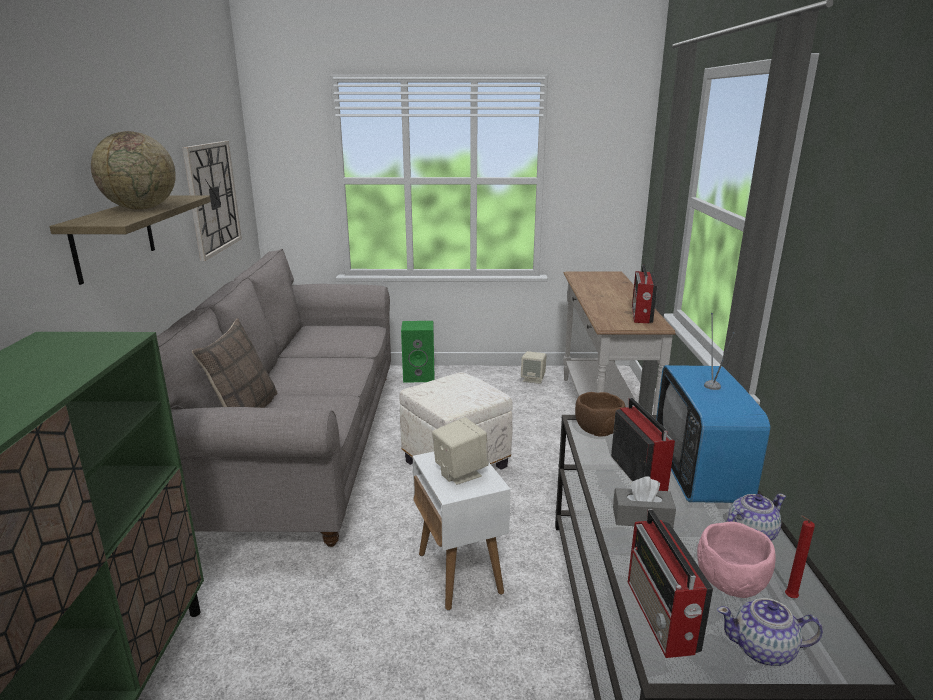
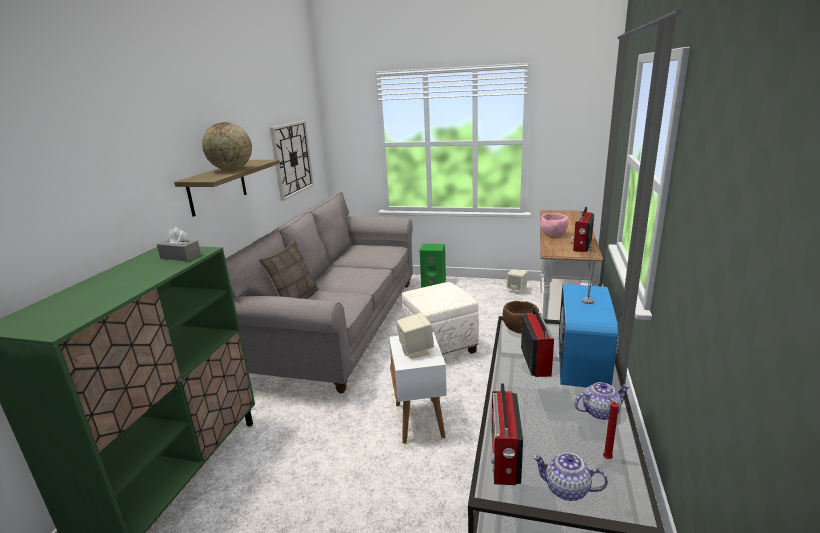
camera: 15 degrees right, 0 degrees up
grey tissue box [613,476,676,528] -> grey tissue box moved to [157,227,201,261]
pink bowl [697,522,776,598] -> pink bowl moved to [540,213,569,236]

